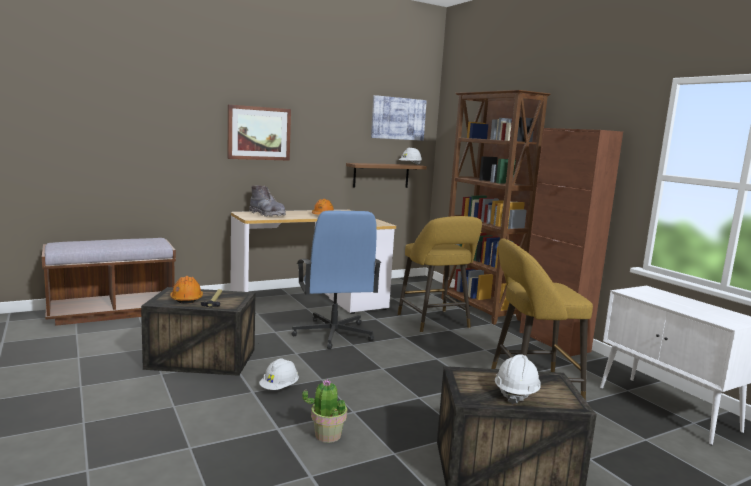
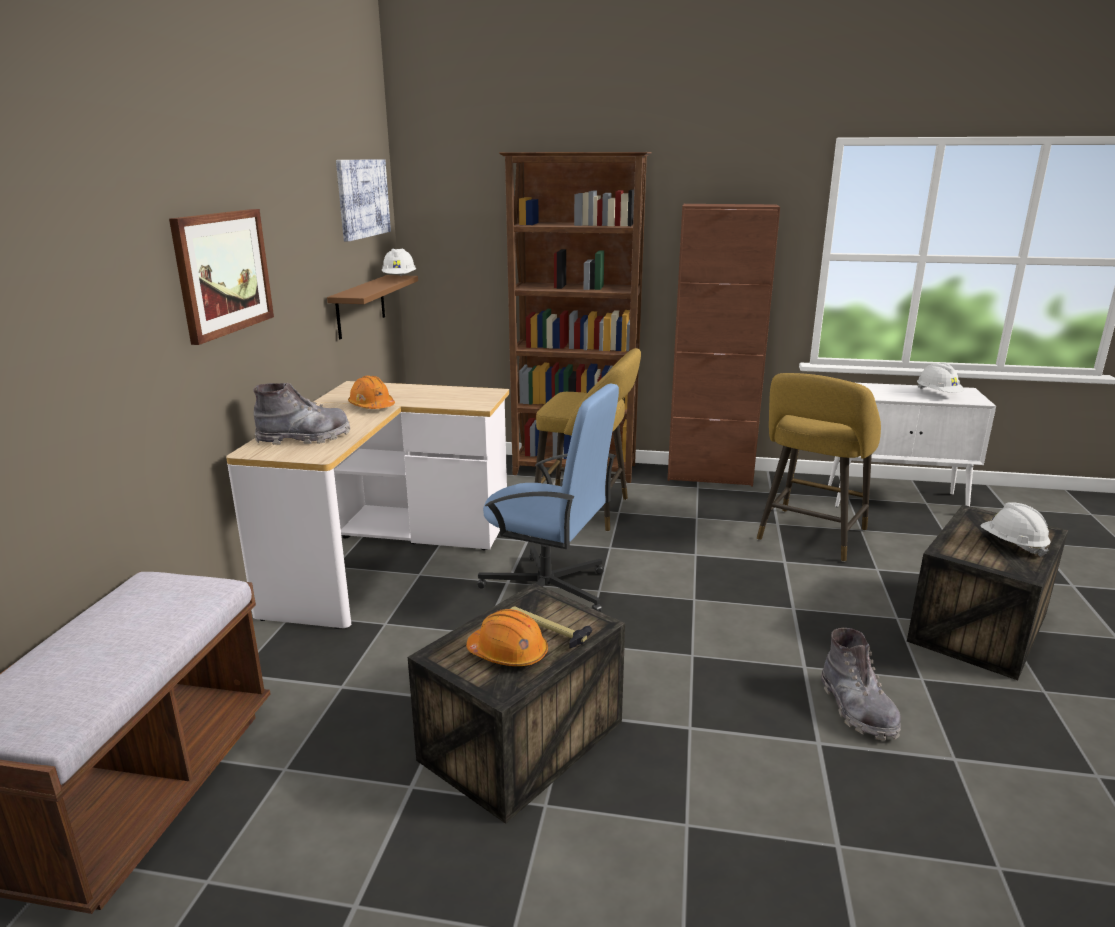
camera: 50 degrees left, 10 degrees up
white hard hat [259,358,299,390] -> white hard hat moved to [917,363,965,393]
potted plant [302,379,347,443] -> grey boot [821,628,901,741]

